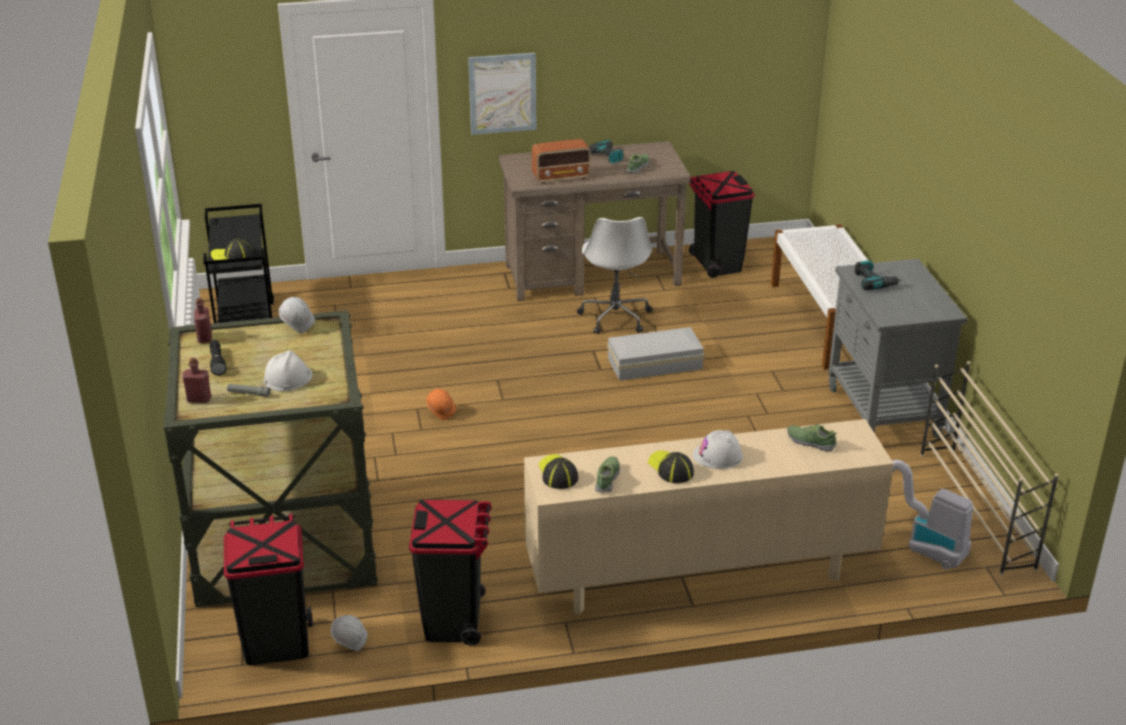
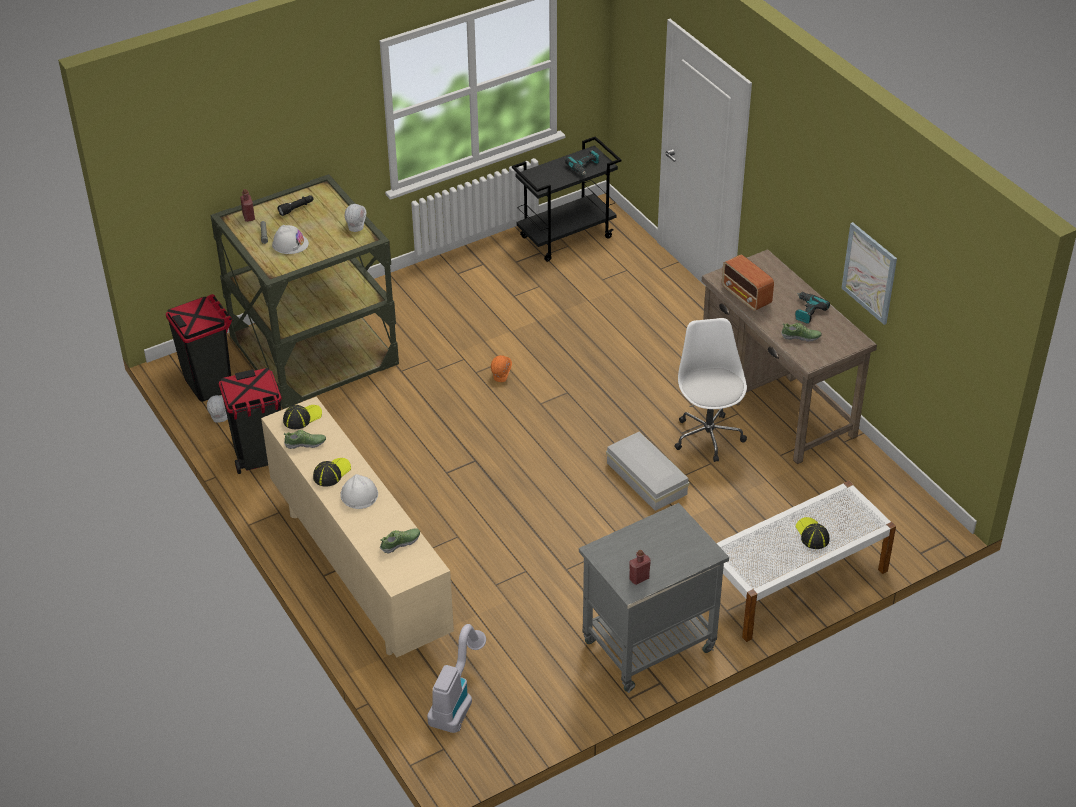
camera: 70 degrees right, 10 degrees up
red bottle [194,298,212,343] -> red bottle moved to [629,550,651,585]
cap [211,239,253,260] -> cap moved to [795,517,829,549]
picture [468,53,537,135] -> picture moved to [842,222,897,325]
white office chair [577,217,652,334] -> white office chair turned 105 degrees clockwise [674,318,747,462]
black trash can [689,171,755,278] -> none
shoe [787,424,837,452] -> shoe turned 45 degrees clockwise [380,528,420,554]
power drill [855,260,902,290] -> power drill moved to [565,150,599,175]
beige shoe rack [920,361,1059,576] -> none

